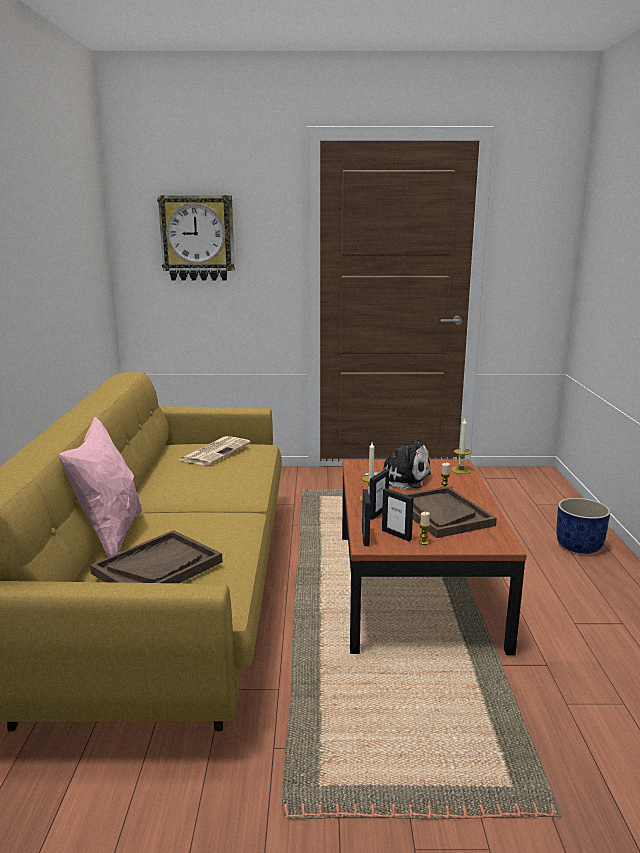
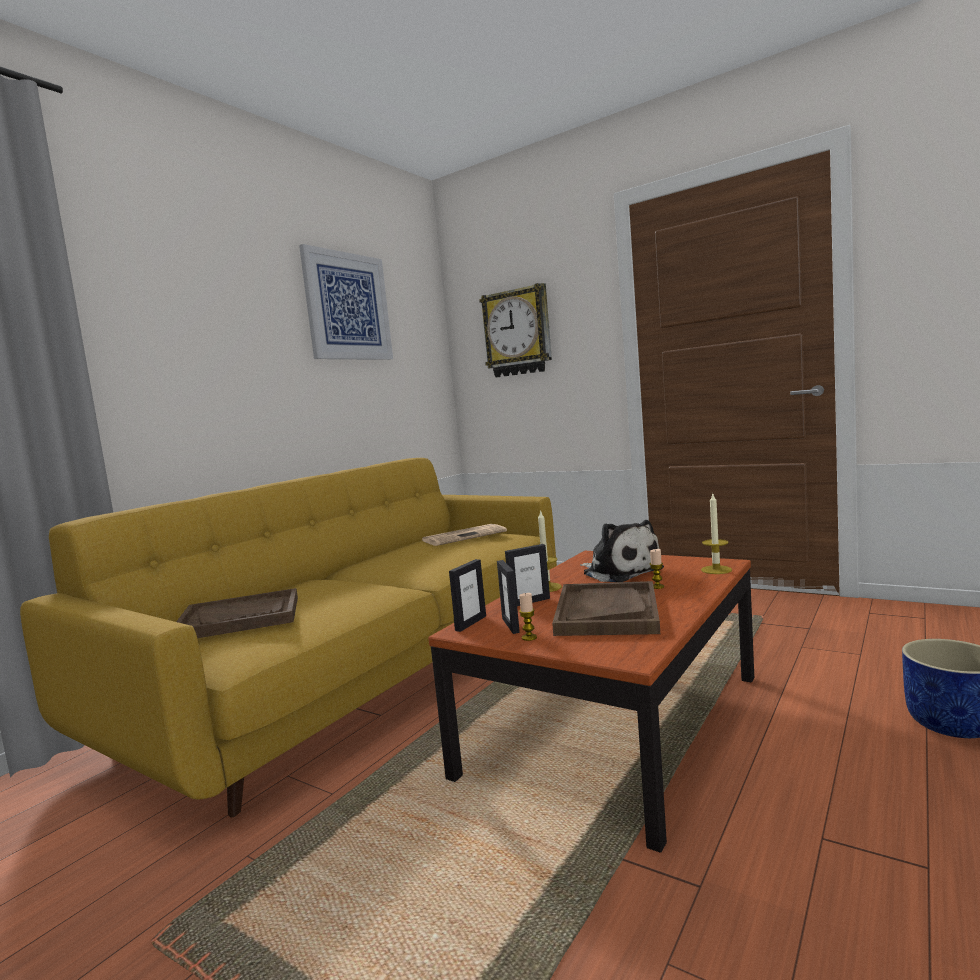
camera: 35 degrees right, 10 degrees down
pink pillow [59,416,142,557] -> none
none -> picture [299,244,393,360]

